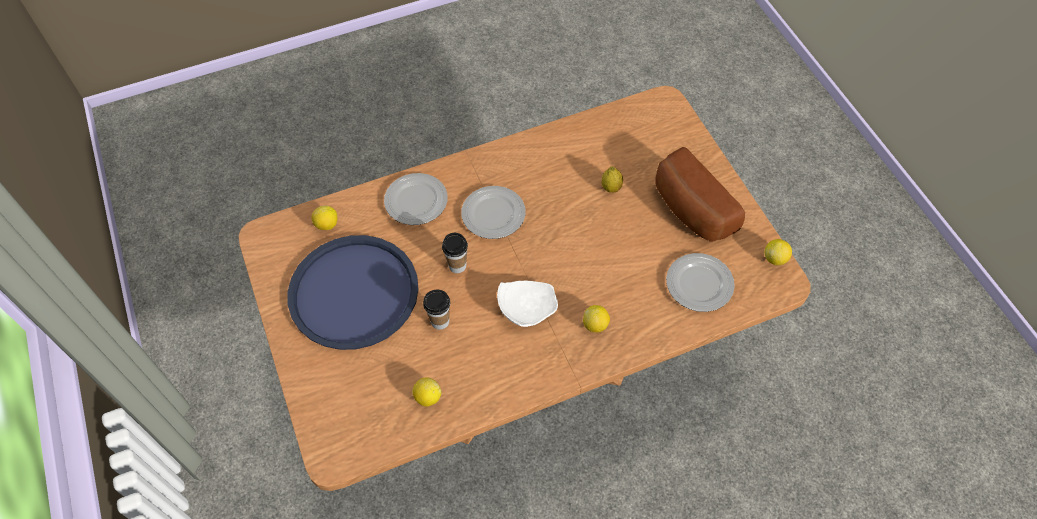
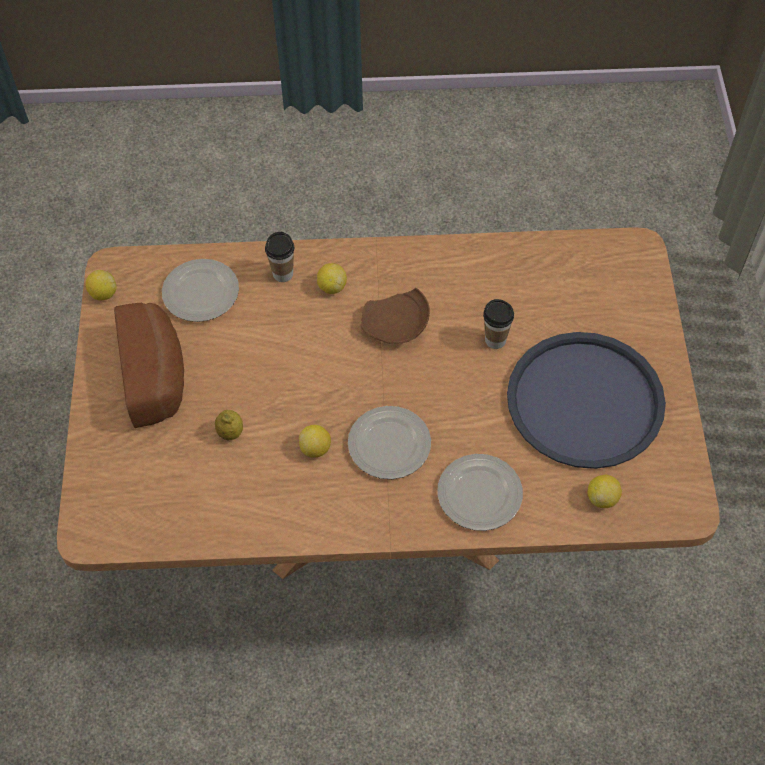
camera: 160 degrees left, 0 degrees up
lemon [412,378,441,407] -> lemon moved to [299,425,331,458]
cup [442,233,468,273] -> cup moved to [265,232,294,282]
white plate [497,281,558,327] -> brown plate [361,288,430,344]

